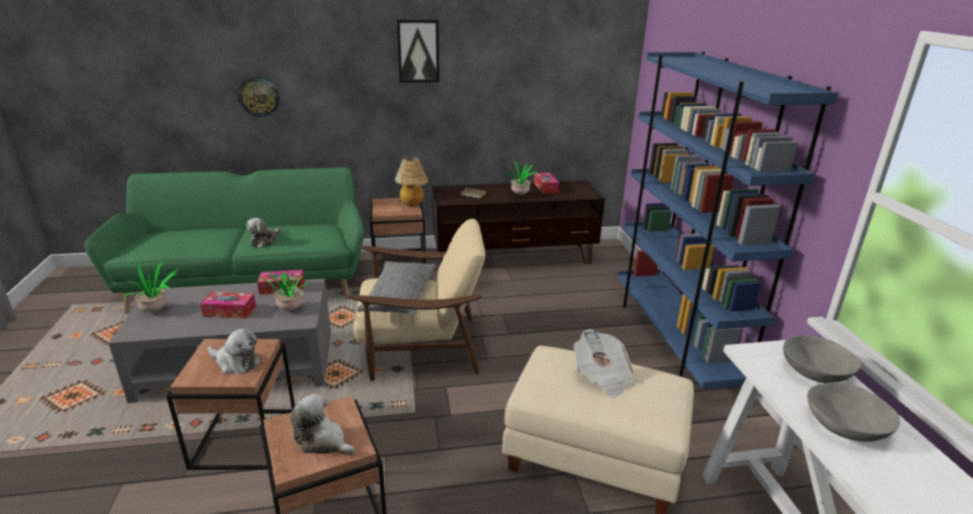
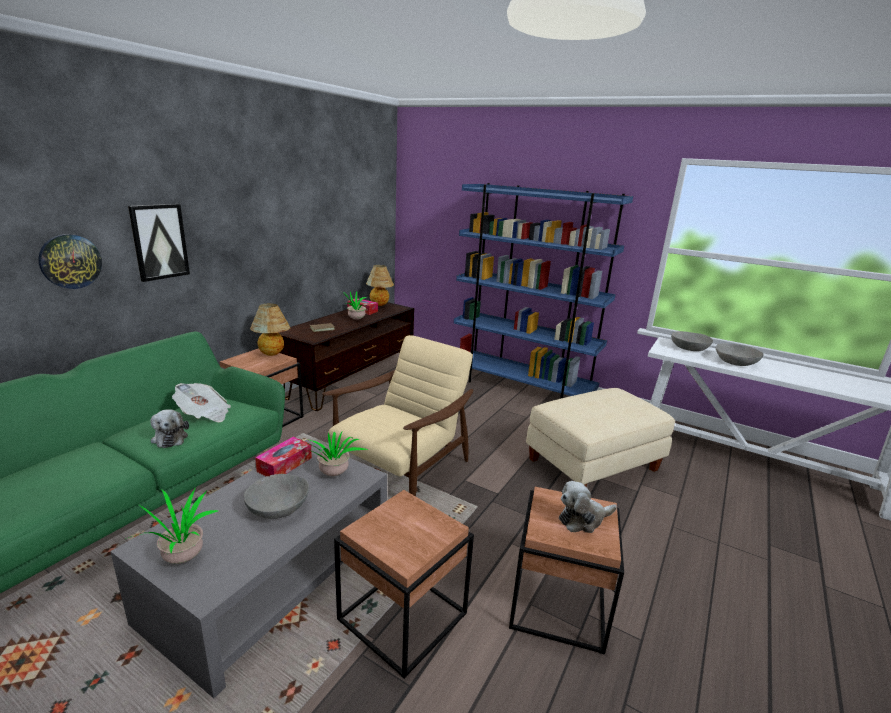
camera: 50 degrees left, 5 degrees down
tissue box [200,292,256,318] -> grey bowl [244,474,309,519]
plush toy [208,328,260,374] -> none
grey pillow [357,261,436,315] -> none
picture [397,19,439,83] -> picture moved to [128,204,190,282]
newspaper [573,329,636,398] -> newspaper moved to [172,383,231,422]
none -> table lamp [366,265,394,306]

